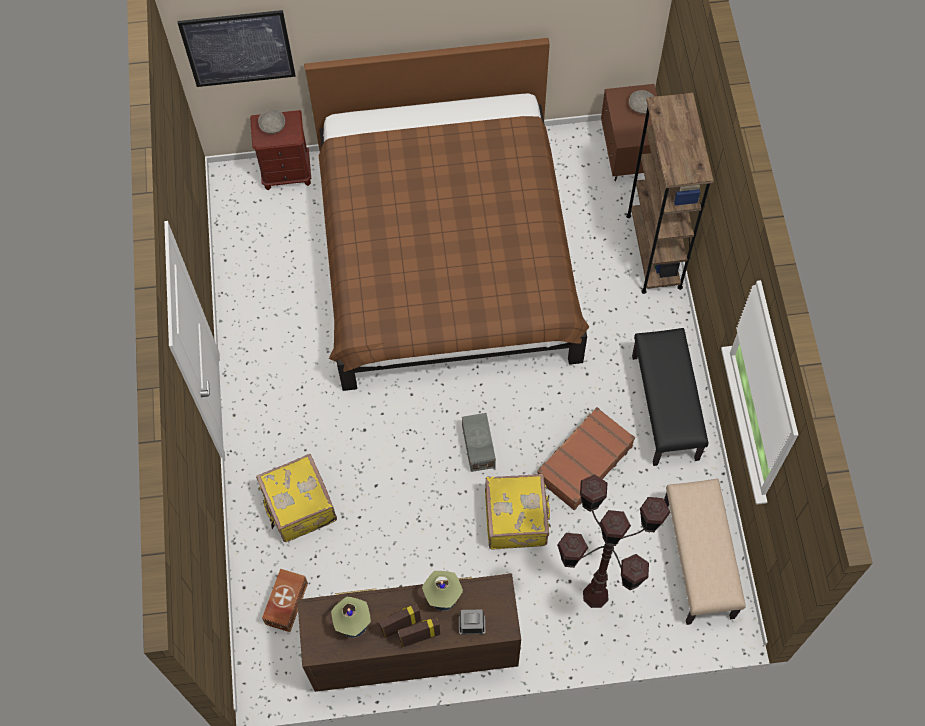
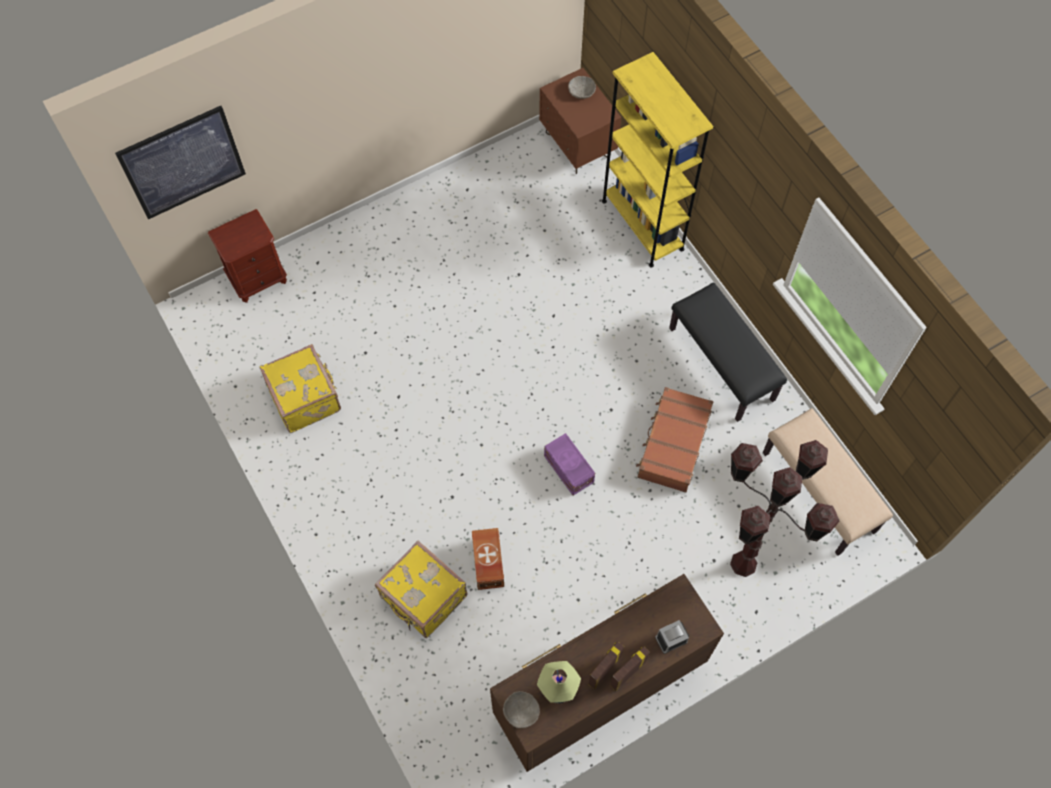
camera: 25 degrees left, 0 degrees up
grey bowl [258,109,285,134] -> grey bowl moved to [503,691,540,728]
brown storage box [262,569,308,632] -> brown storage box moved to [472,528,504,590]
brown bed [304,38,589,391] -> none
table lamp [422,571,463,611] -> none
grey storage box [462,413,496,472] -> purple storage box [544,433,595,496]
yellow suitcase [485,474,551,549] -> yellow suitcase moved to [260,344,341,433]
brown bookcase [626,92,714,294] -> yellow bookcase [602,52,713,267]

